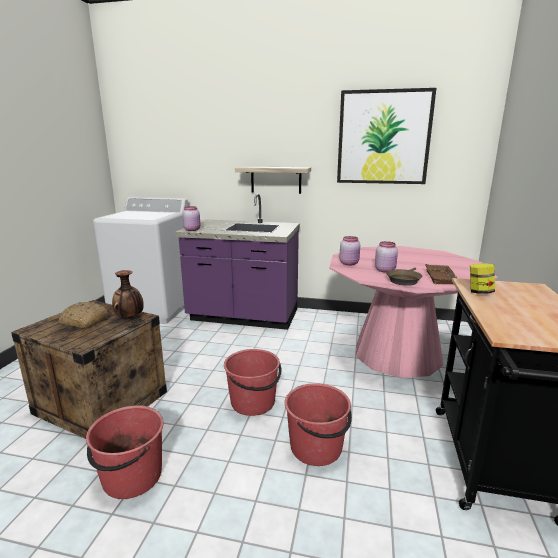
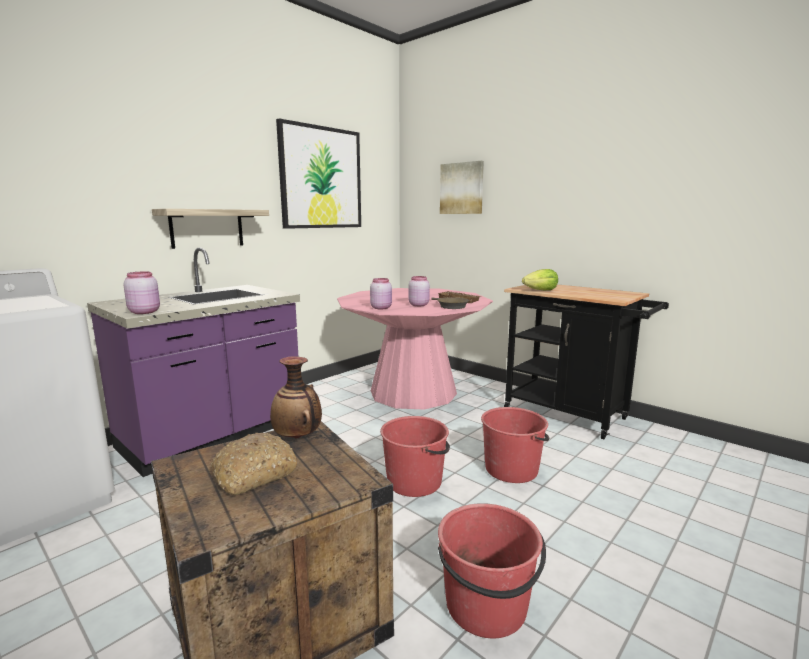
camera: 60 degrees left, 5 degrees down
jar [470,263,495,294] -> lettuce [522,269,558,290]
none -> picture [440,161,484,214]

